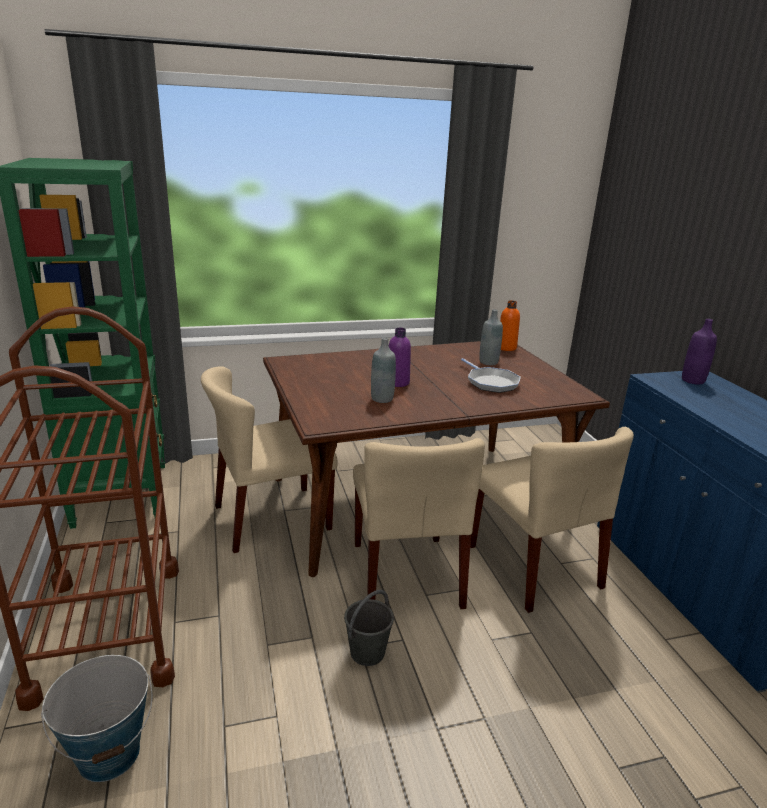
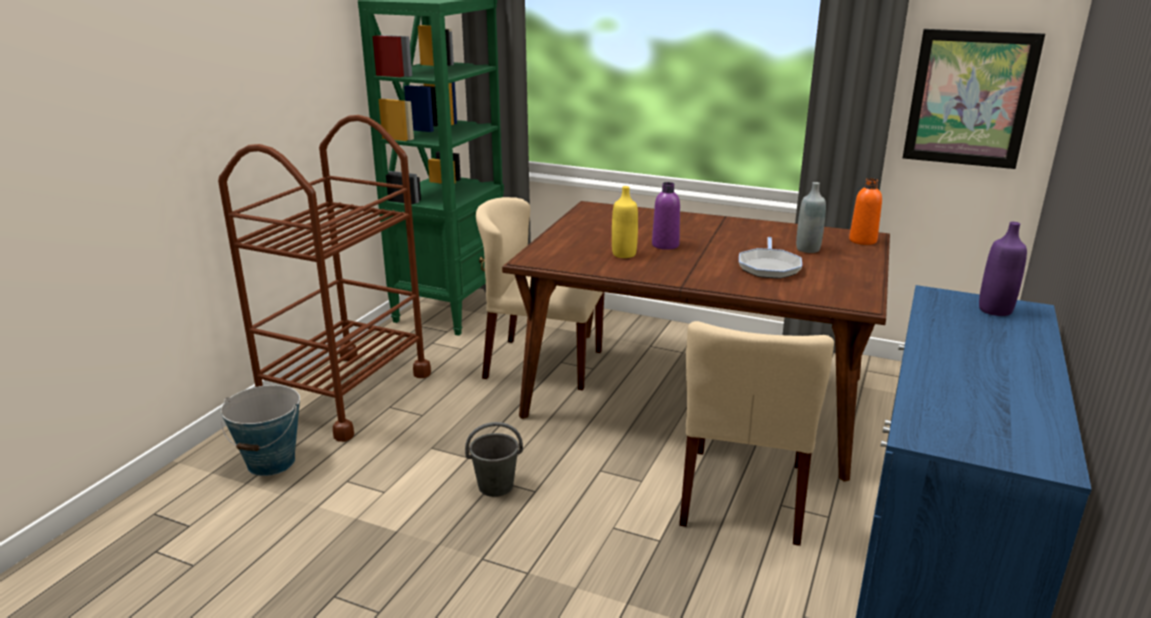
camera: 40 degrees right, 0 degrees up
beige chair [353,438,485,609] -> none
grey bottle [371,338,396,403] -> yellow bottle [612,186,638,258]
none -> picture [903,29,1045,169]

